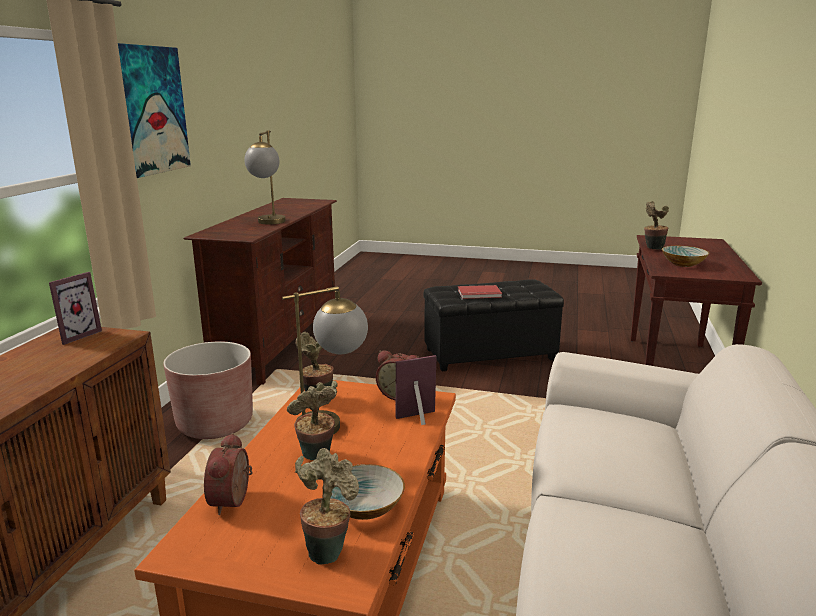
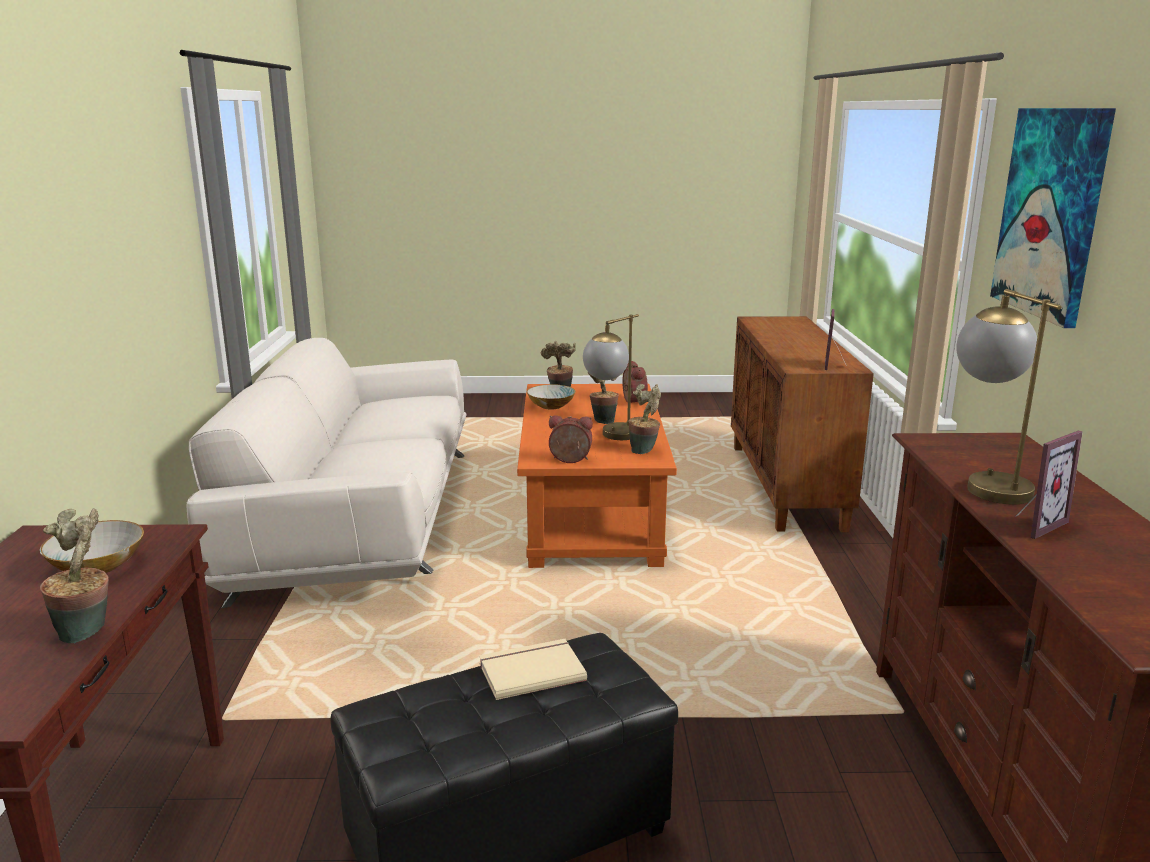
camera: 165 degrees right, 0 degrees up
brown planter [163,342,253,439] -> none
picture frame [396,355,437,425] -> picture frame moved to [1015,431,1083,539]
red book [458,285,502,299] -> beige book [479,639,587,700]

